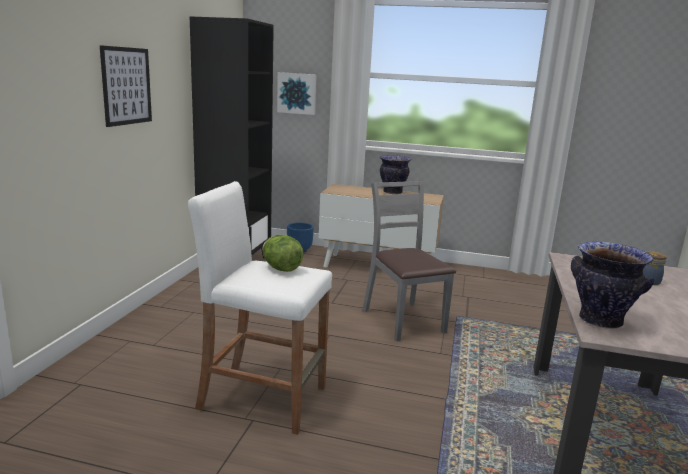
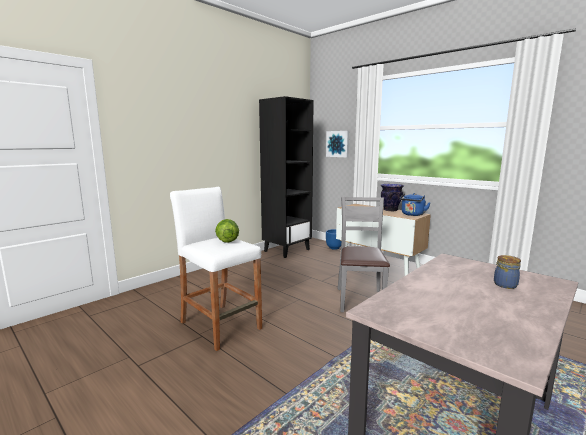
camera: 30 degrees right, 5 degrees down
picture [100,45,152,127] -> none
vase [571,242,654,329] -> none
none -> blue kettle [400,193,431,216]

